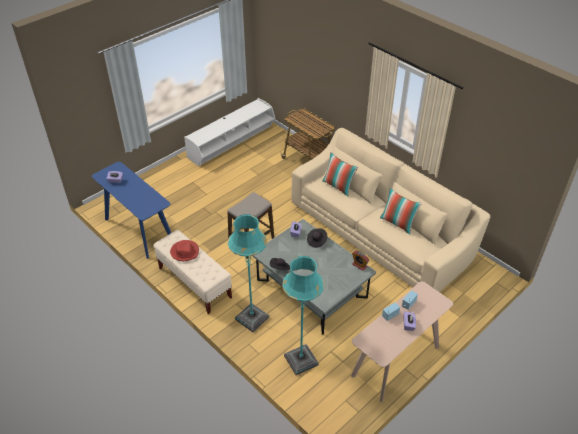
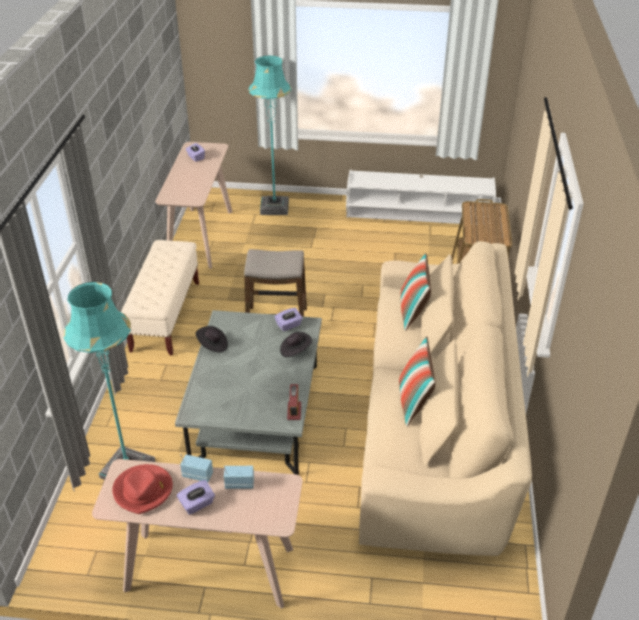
camera: 50 degrees right, 5 degrees down
blue console table [92,162,171,259] -> beige console table [155,142,232,269]
red hat [170,240,199,261] -> red hat moved to [112,464,173,514]
turquoise floor lamp [228,214,269,332] -> turquoise floor lamp moved to [248,55,292,215]

